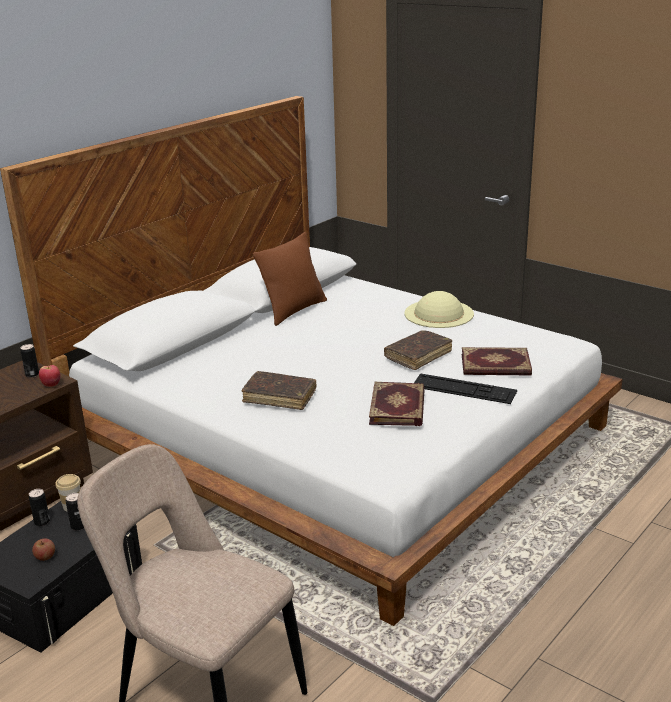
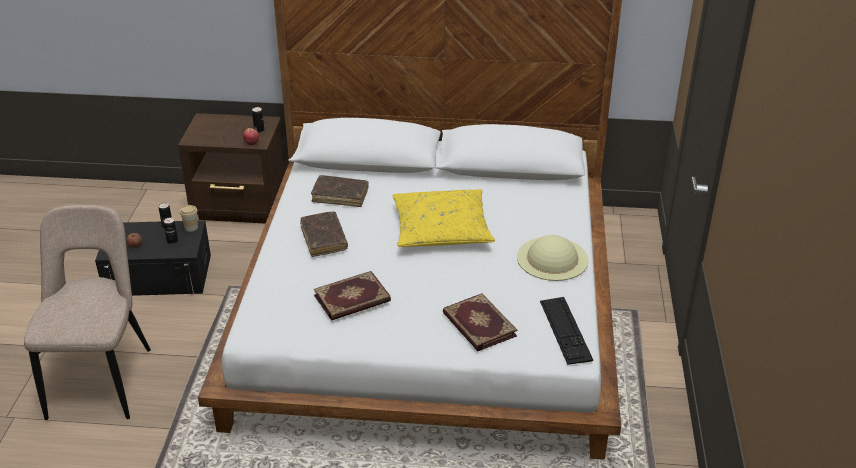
camera: 55 degrees right, 10 degrees up
brown pillow [253,232,327,326] -> none
brown book [384,330,453,370] -> brown book moved to [311,175,369,207]
keyboard [414,373,517,404] -> keyboard moved to [540,297,593,365]
none -> yellow pillow [392,189,495,247]

